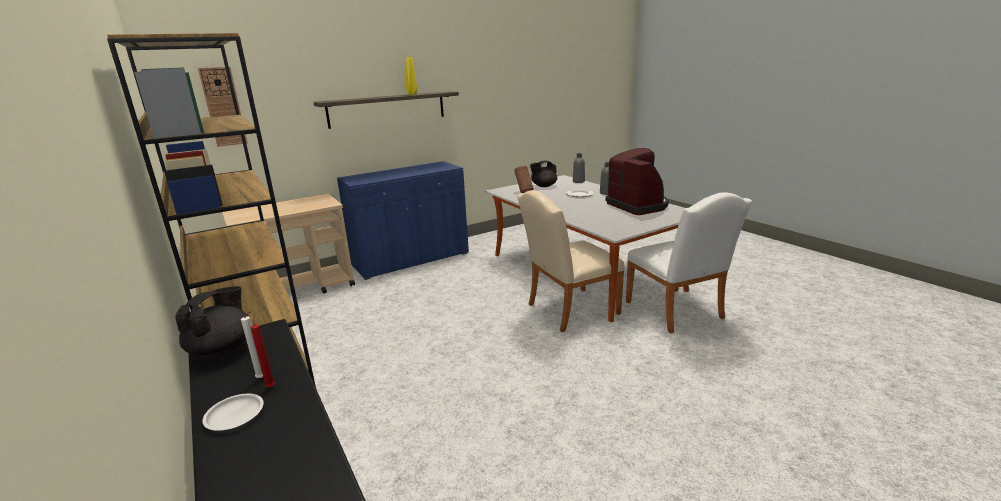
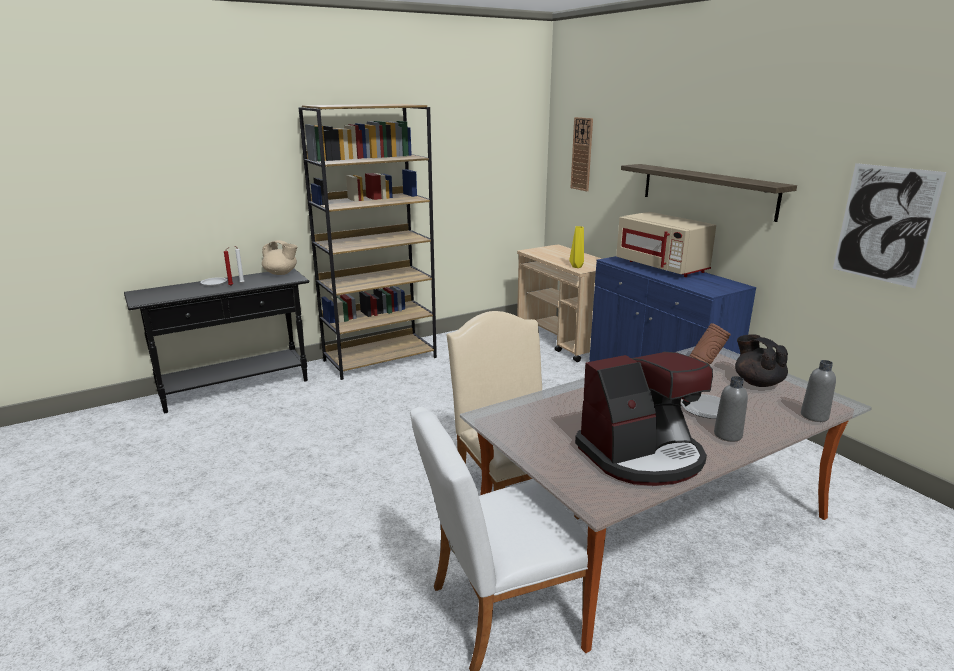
camera: 90 degrees right, 0 degrees up
black teapot [175,286,252,357] -> beige teapot [262,240,298,275]
yellow vase [405,57,417,95] -> yellow vase moved to [569,226,584,268]
none -> beige microwave [616,212,716,277]
none -> picture [833,163,946,288]

